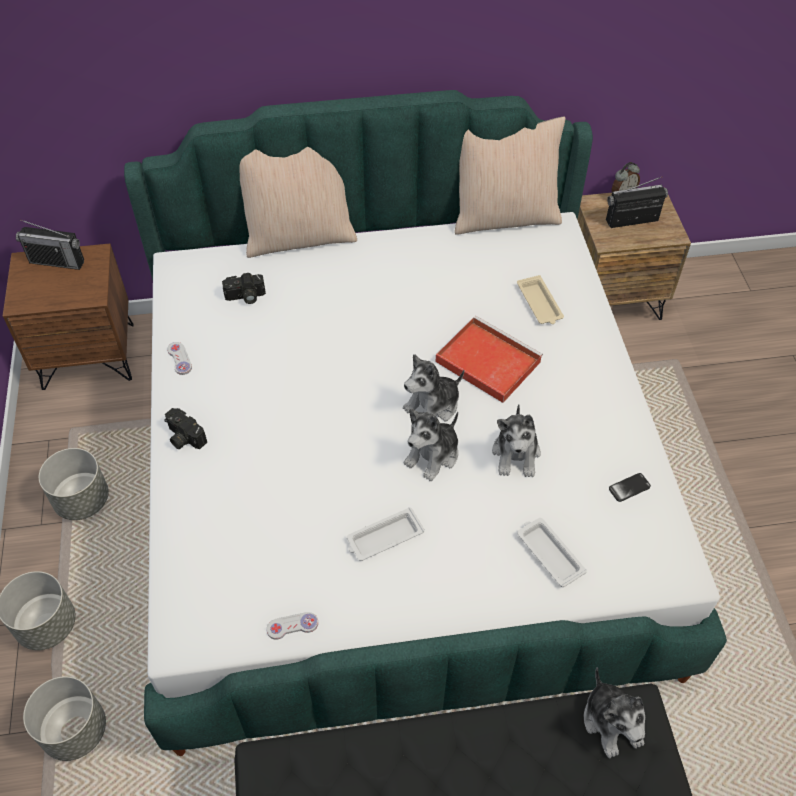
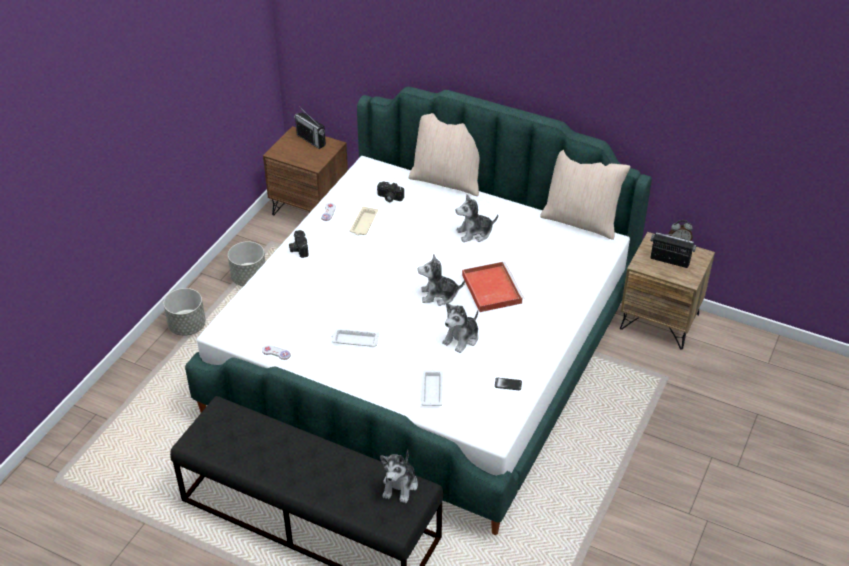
camera: 35 degrees right, 10 degrees down
grey planter [23,676,106,761] -> none
plush toy [404,408,458,481] -> plush toy moved to [456,195,498,242]
beige tray [517,275,564,324] -> beige tray moved to [350,206,379,235]

